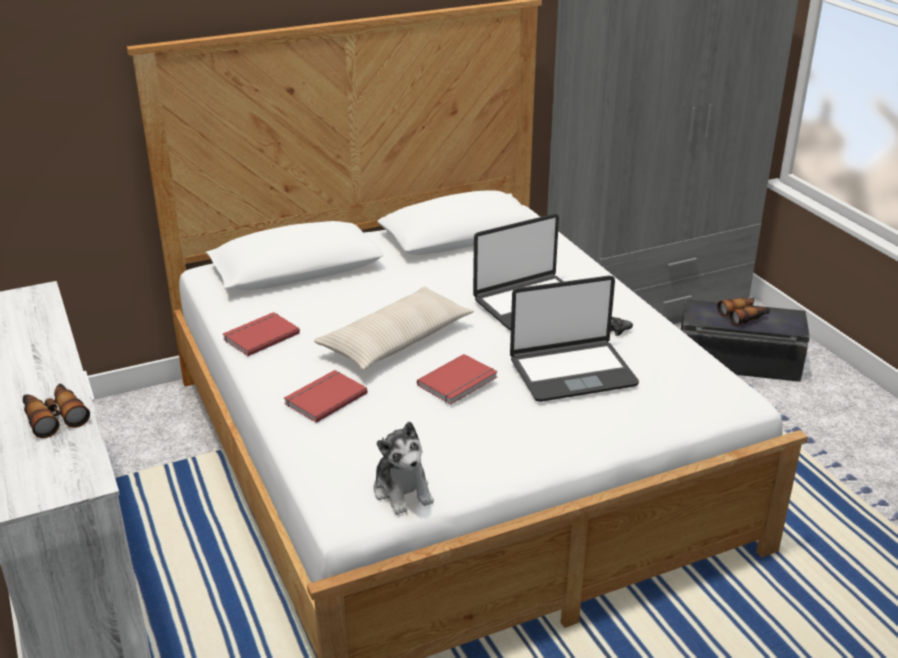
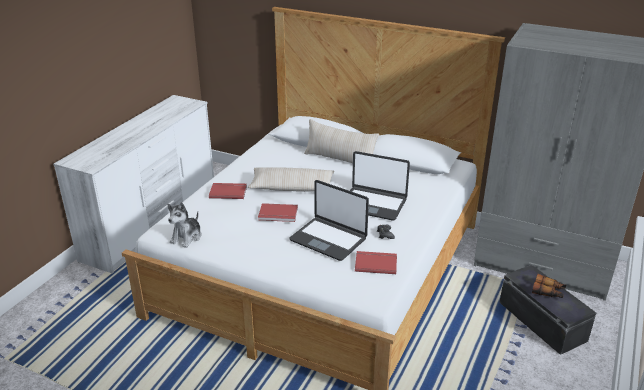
camera: 50 degrees right, 0 degrees up
binoculars [23,384,90,438] -> none
red book [223,312,300,356] -> red book moved to [355,251,397,274]
none -> beige pillow [304,119,379,163]

